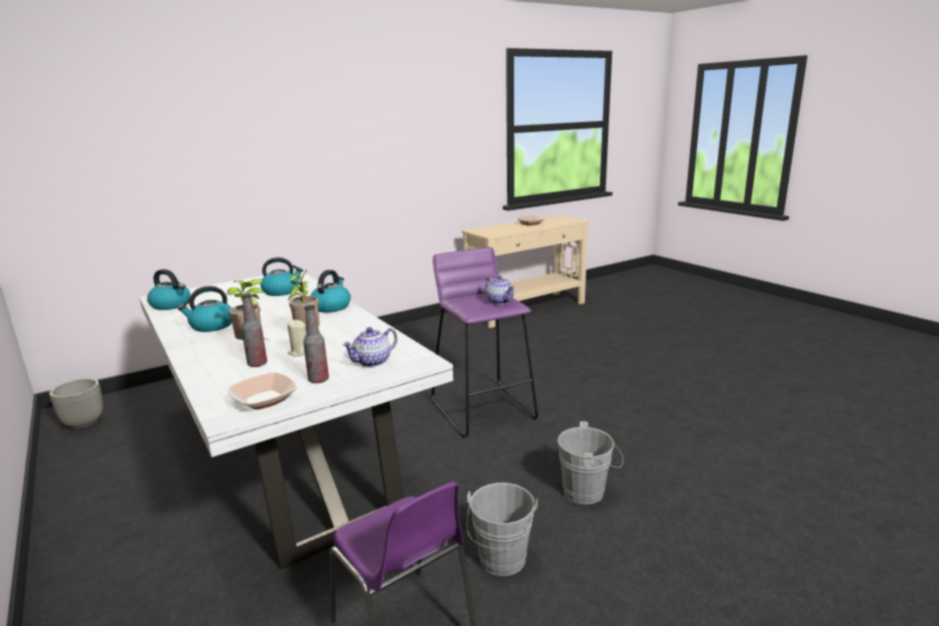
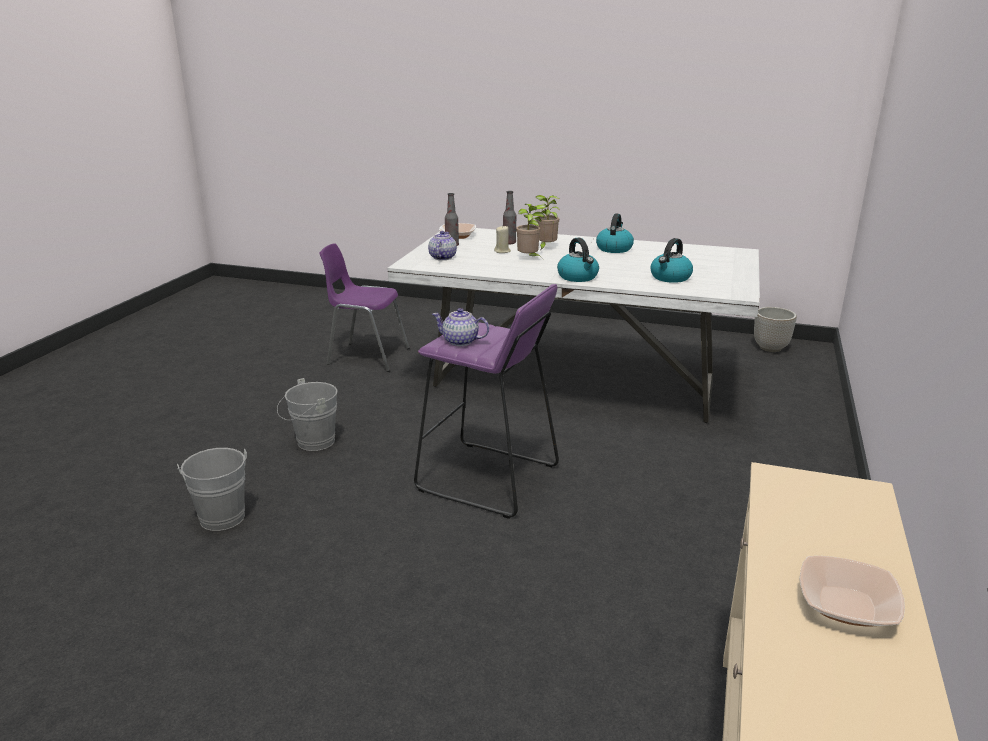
camera: 140 degrees right, 5 degrees up
kettle [147,269,190,310] -> none
grey bucket [467,483,538,576] -> grey bucket moved to [177,448,247,531]

